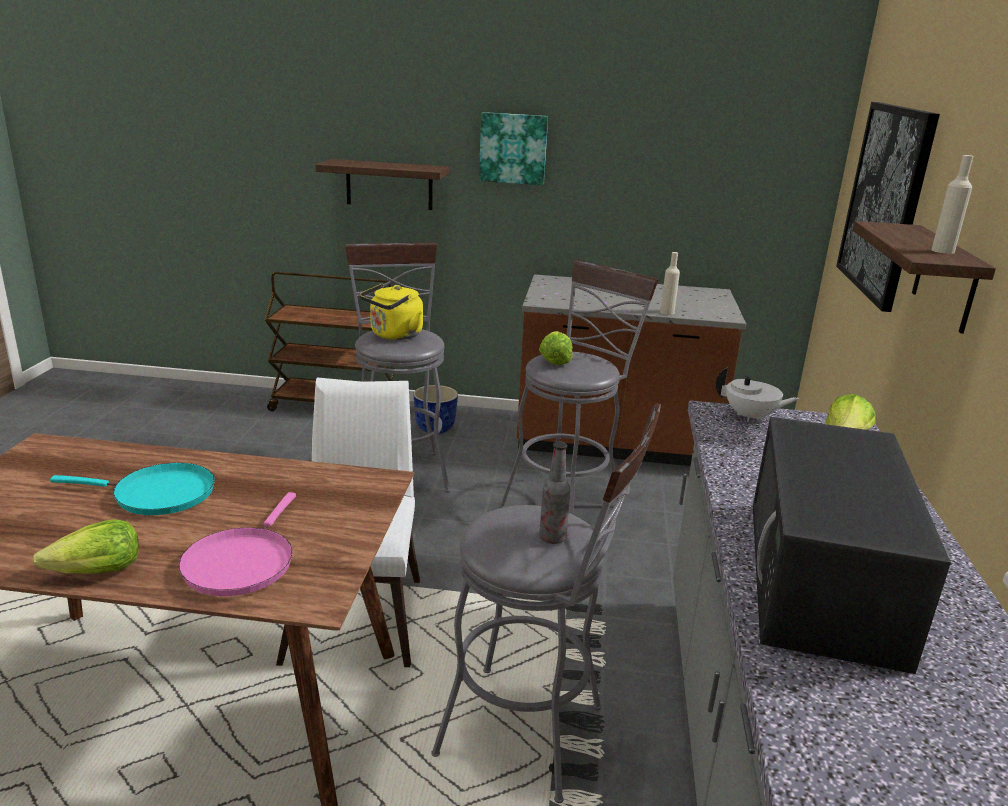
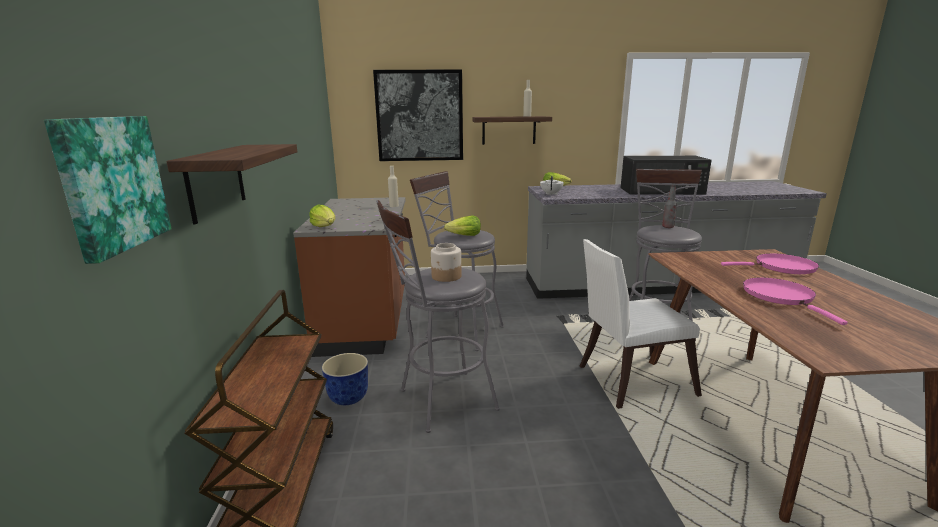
camera: 100 degrees left, 5 degrees down
lettuce [33,519,139,574] -> lettuce moved to [309,205,335,227]
turquoise frying pan [50,463,215,515] -> pink frying pan [743,277,848,325]
yellow kettle [360,283,423,340] -> jar [431,243,462,282]
picture [479,112,548,185] -> picture moved to [44,116,172,264]

